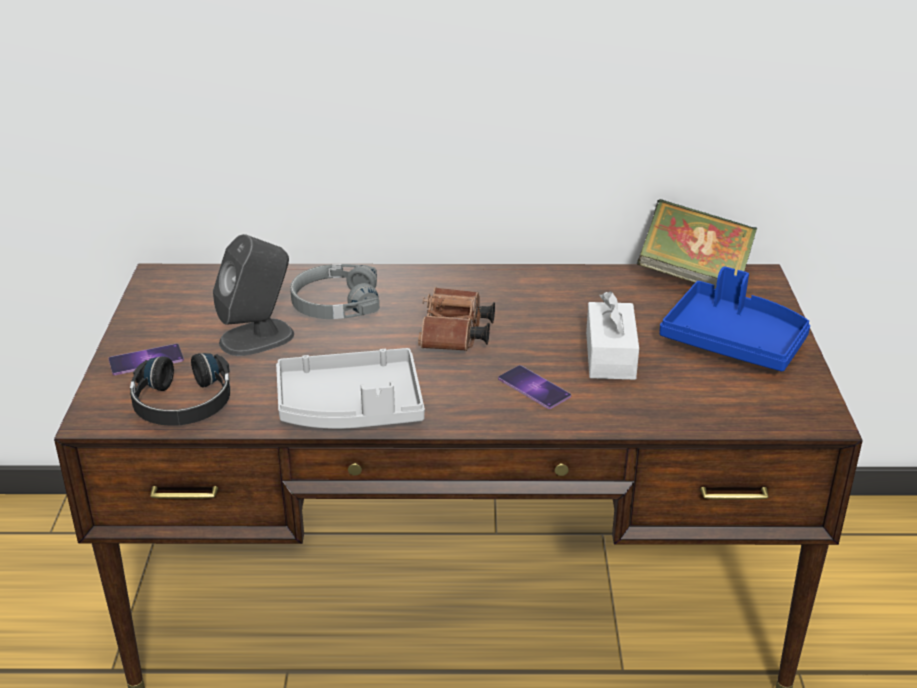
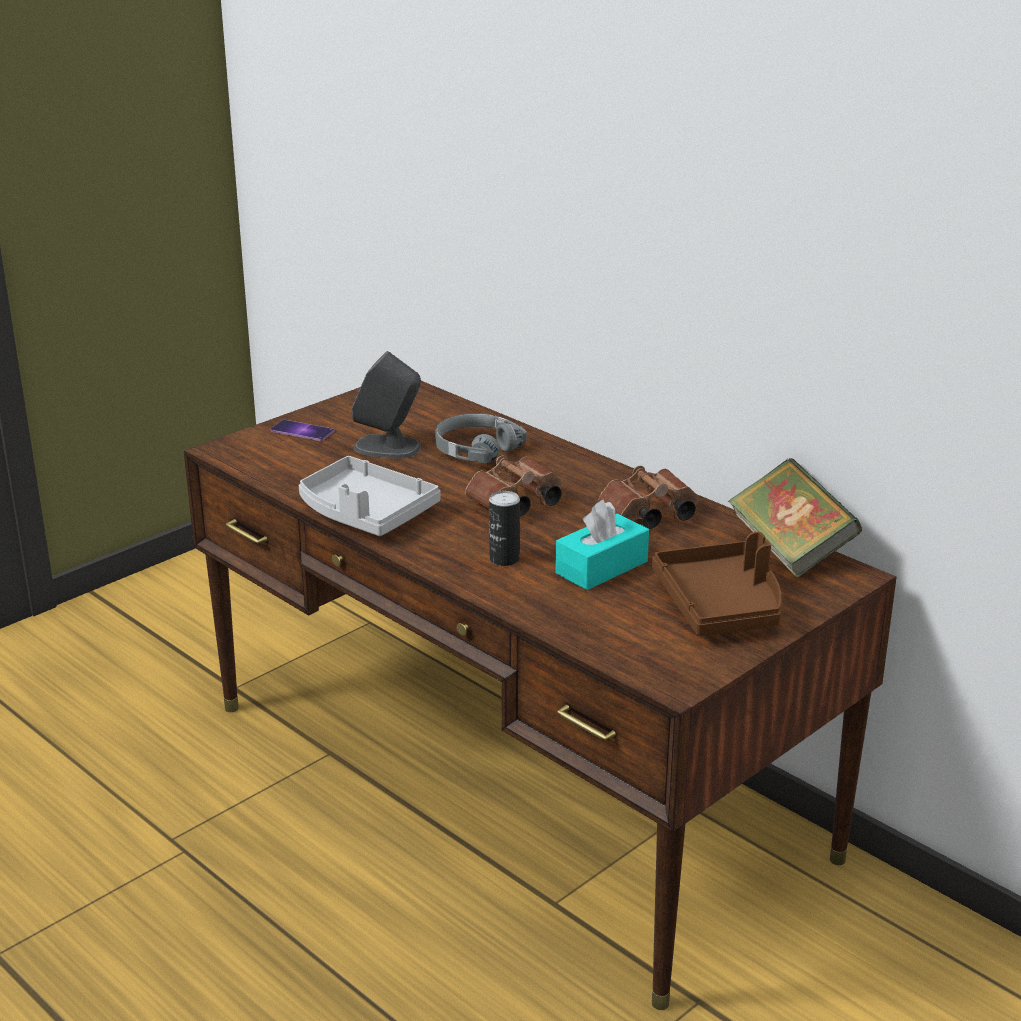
camera: 45 degrees right, 5 degrees down
black headphones [130,353,230,426] -> none
phone [498,365,571,409] -> can [489,491,520,566]
white tissue box [586,291,639,380] -> turquoise tissue box [555,500,649,590]
blue tray [660,267,810,372] -> brown tray [652,532,783,636]
none -> brown binoculars [599,466,699,529]

